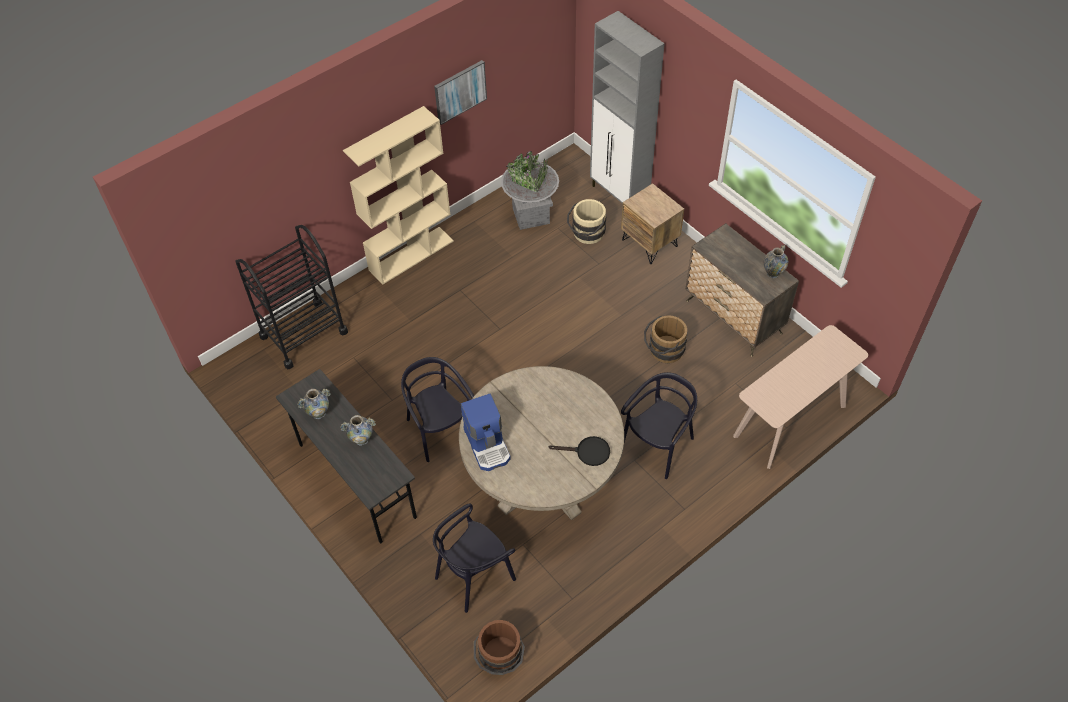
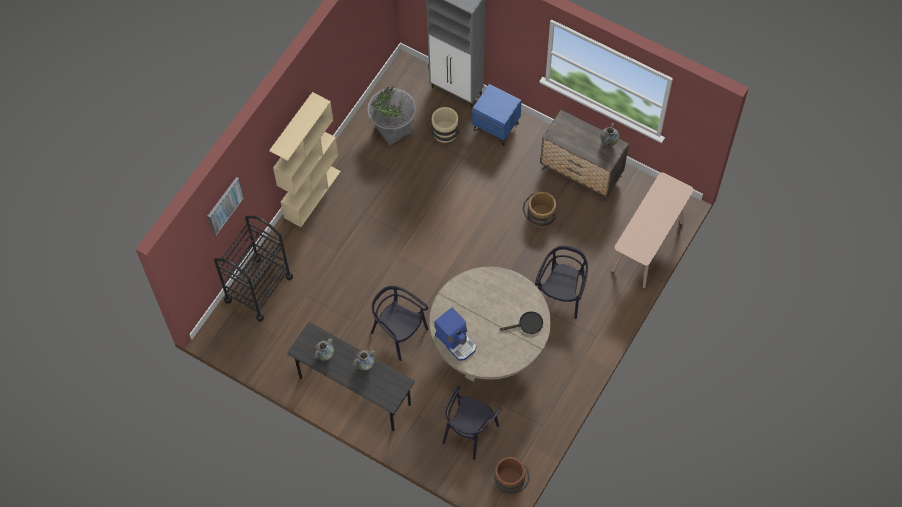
camera: 20 degrees left, 10 degrees up
picture [434,60,487,125] -> picture moved to [208,177,244,236]
brown nightstand [621,183,684,264] -> blue nightstand [472,84,522,146]

